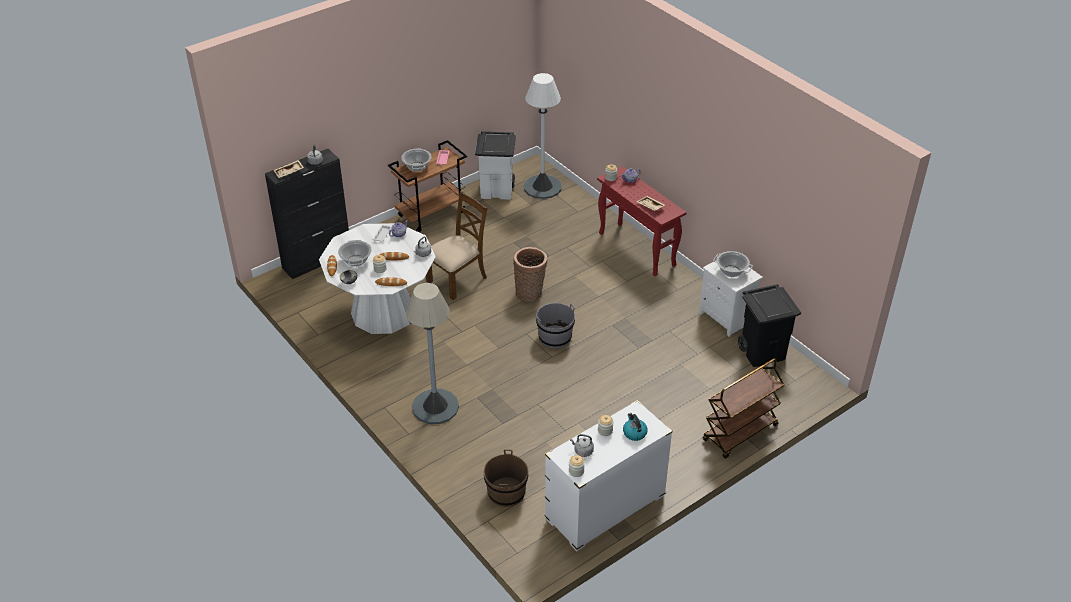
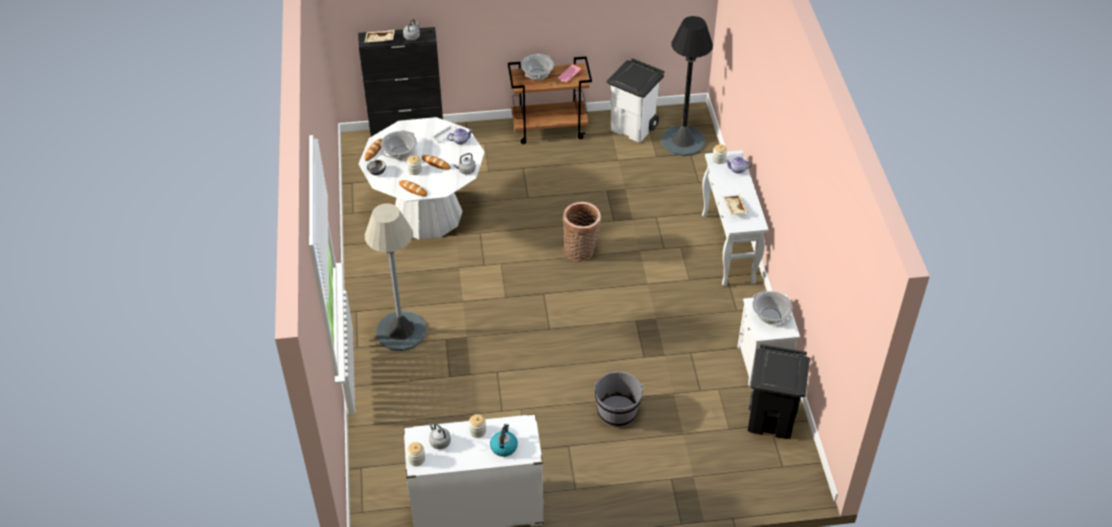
camera: 30 degrees right, 5 degrees up
brown chair [426,191,487,300] -> none
brown bucket [484,449,528,507] -> none
white floor lamp [524,73,562,199] -> black floor lamp [661,16,713,156]
grey bucket [536,303,575,348] -> grey bucket moved to [594,372,644,427]
red console table [597,166,686,276] -> white console table [702,150,769,286]
brown cart [703,358,784,459] -> none

